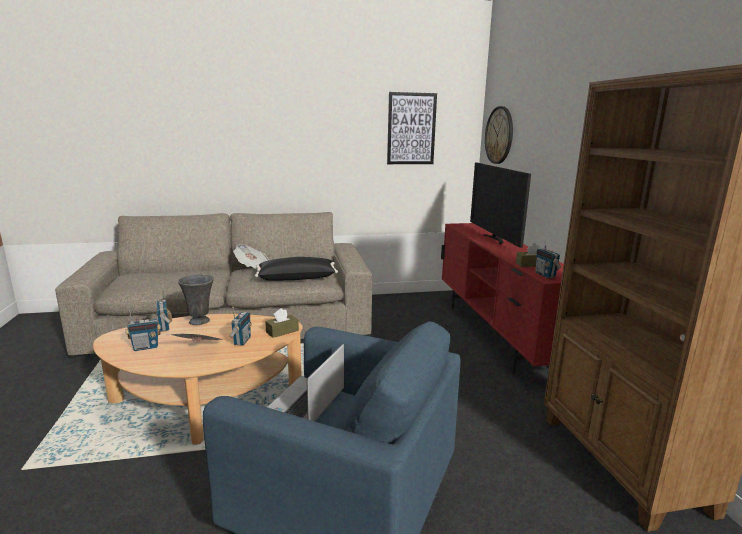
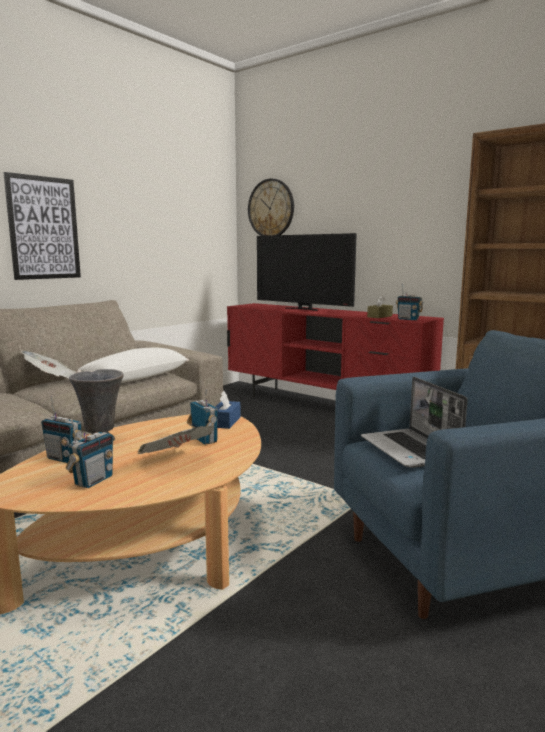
camera: 40 degrees left, 5 degrees down
black pillow [255,257,338,280] -> white pillow [77,348,189,383]
brown tissue box [265,308,299,338] -> blue tissue box [215,391,241,429]
picture [387,92,437,164] -> picture moved to [3,172,81,280]

